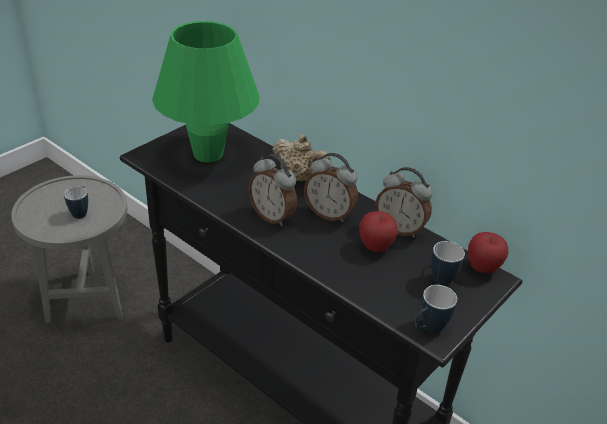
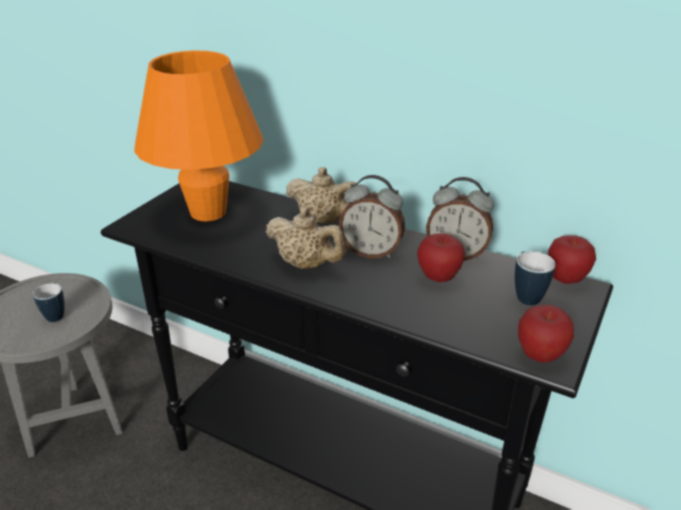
camera: 10 degrees left, 5 degrees down
green table lamp [152,21,259,162] -> orange table lamp [134,50,264,221]
alarm clock [248,154,297,226] -> beige teapot [266,207,347,269]
mug [415,285,457,333] -> apple [518,305,574,363]

